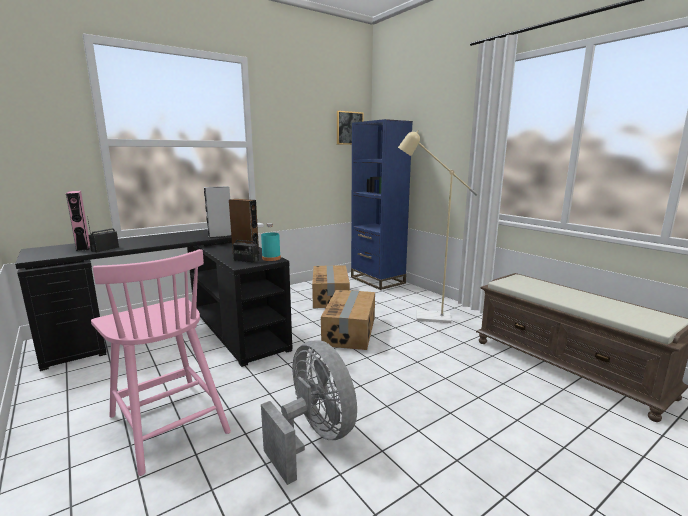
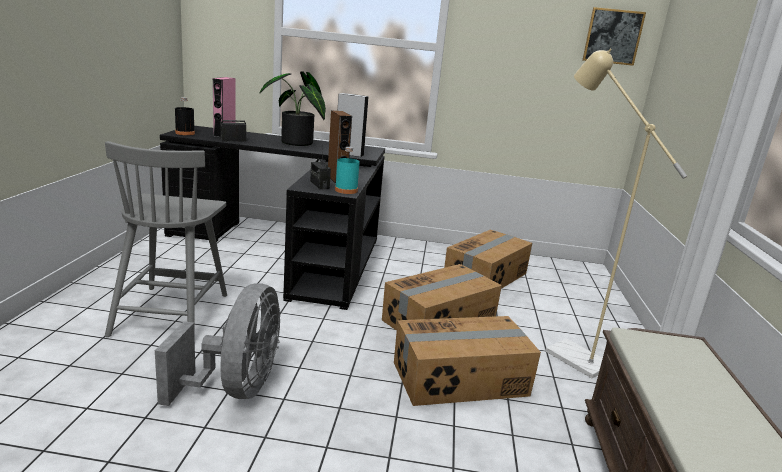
camera: 40 degrees right, 5 degrees up
pink chair [91,249,231,476] -> grey chair [105,141,227,337]
blue bookcase [351,119,413,290] -> none
none -> black bottle [175,97,195,135]
none -> potted plant [260,71,326,146]
none -> cardboard box [394,316,541,406]

